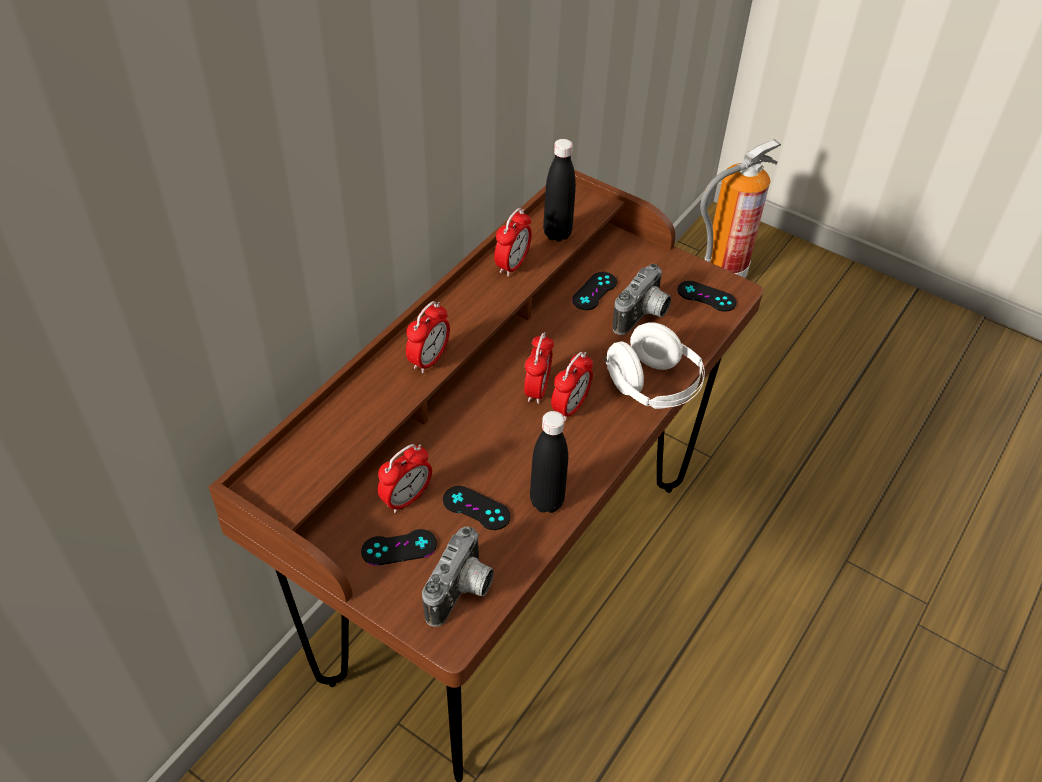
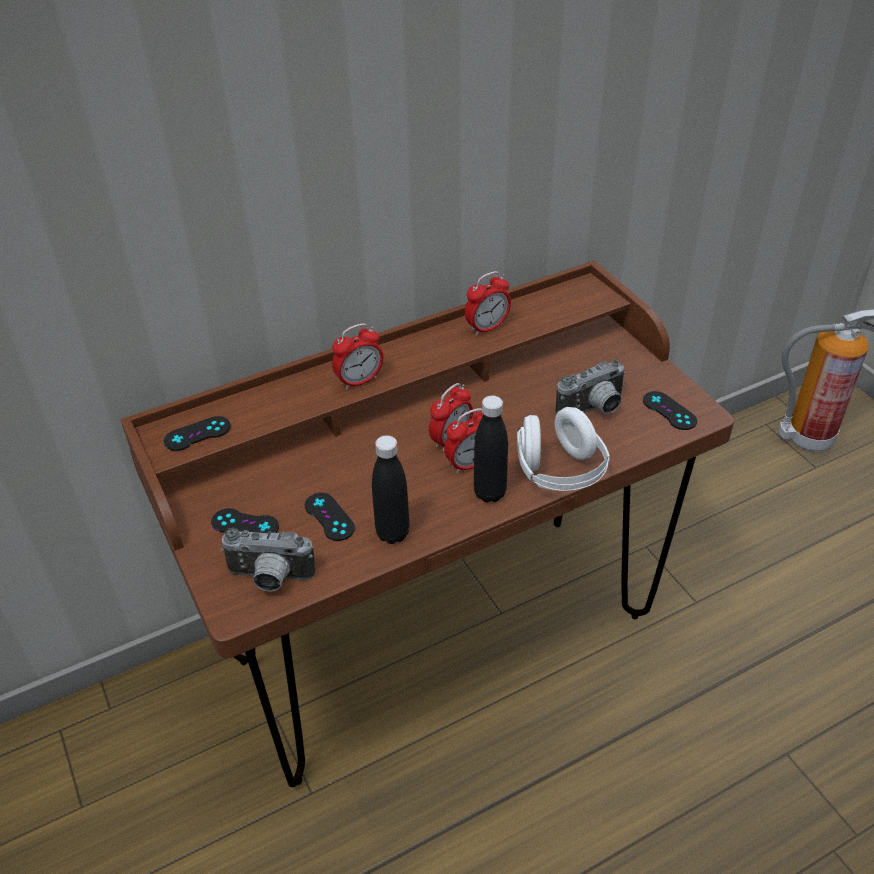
camera: 30 degrees right, 5 degrees down
alarm clock [378,444,432,513] -> none
camera [422,527,494,627] -> camera turned 45 degrees clockwise [220,528,316,592]
black bottle [543,139,576,242] -> black bottle moved to [474,395,508,502]
black game controller [572,272,617,310] -> black game controller moved to [164,416,231,451]

